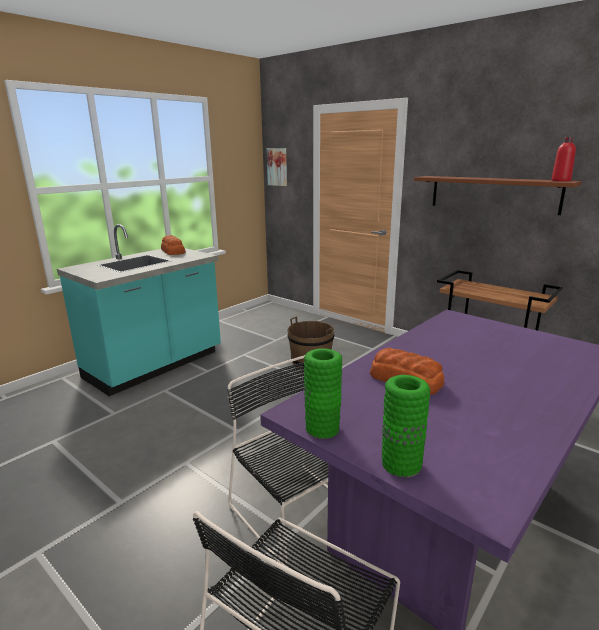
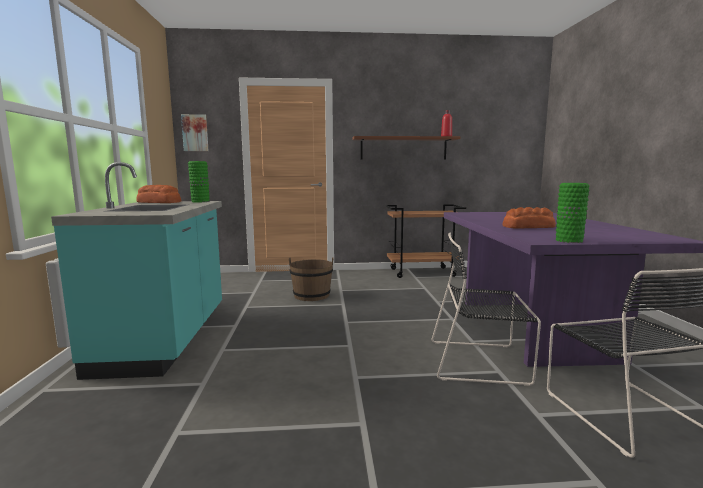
camera: 45 degrees left, 10 degrees down
green vase [382,375,430,477] -> green vase moved to [188,161,210,202]

